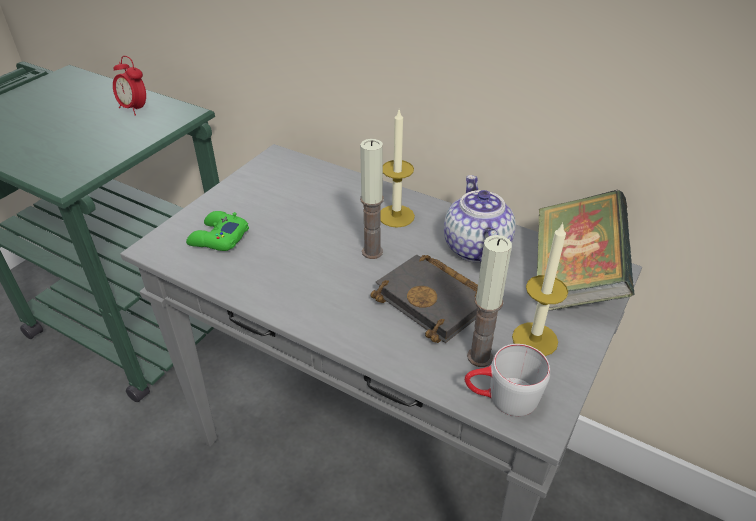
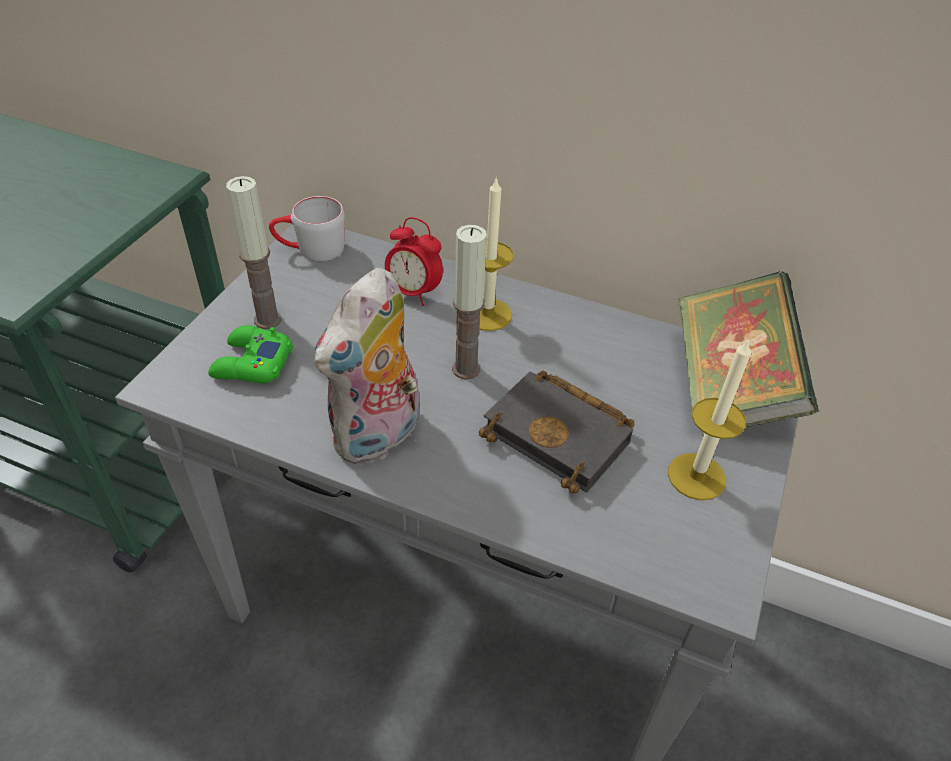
camera: 10 degrees left, 5 degrees up
alarm clock [113,56,146,116] -> alarm clock moved to [385,217,443,306]
teapot [444,175,516,263] -> none
grey mug [465,344,550,416] -> grey mug moved to [269,196,345,261]
candle [467,235,512,367] -> candle moved to [226,176,282,329]
none -> plush toy [314,268,420,465]

